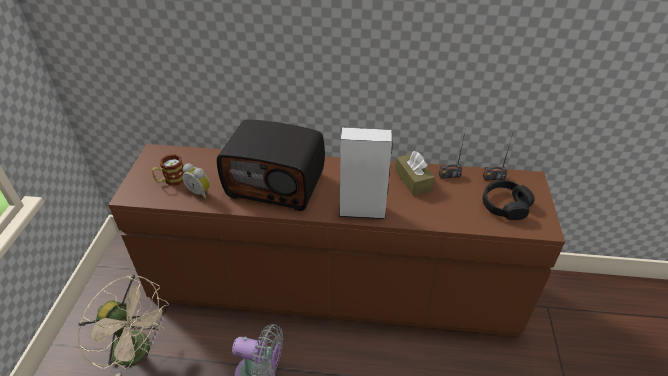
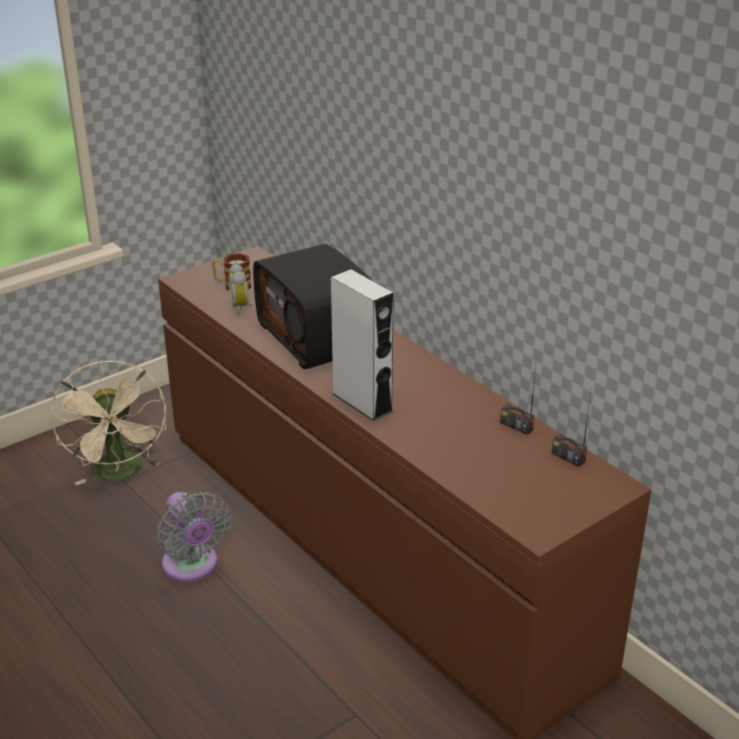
camera: 45 degrees right, 10 degrees down
brown tissue box [395,151,435,196] -> none
black headphones [483,180,535,220] -> none

